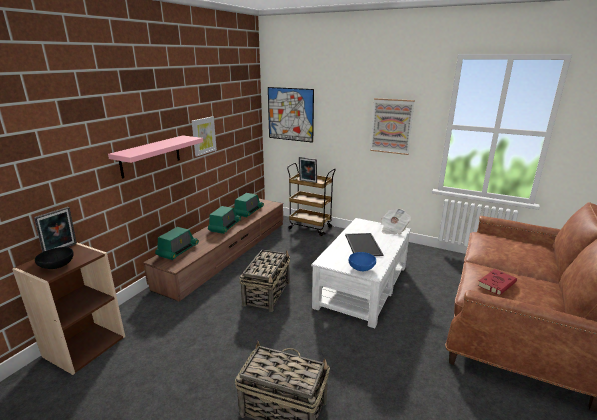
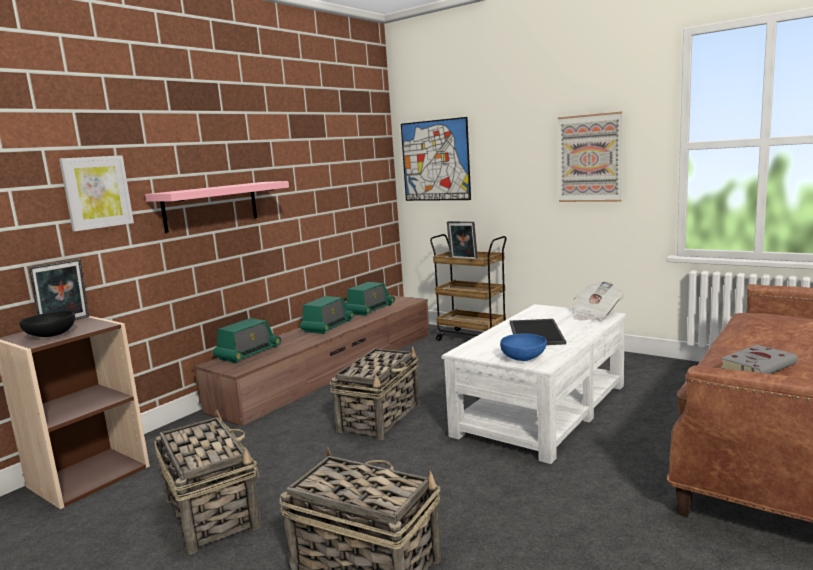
camera: 10 degrees right, 10 degrees down
picture [192,116,217,156] -> picture moved to [59,155,134,231]
red book [477,269,517,295] -> grey book [720,345,797,374]
none -> basket [154,410,261,555]

